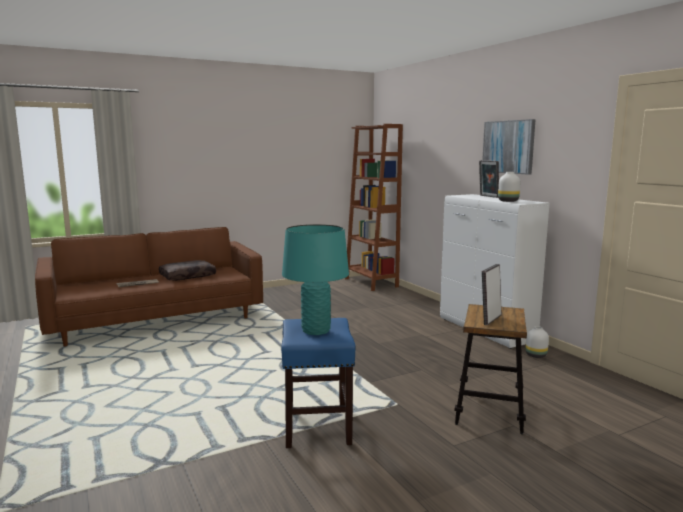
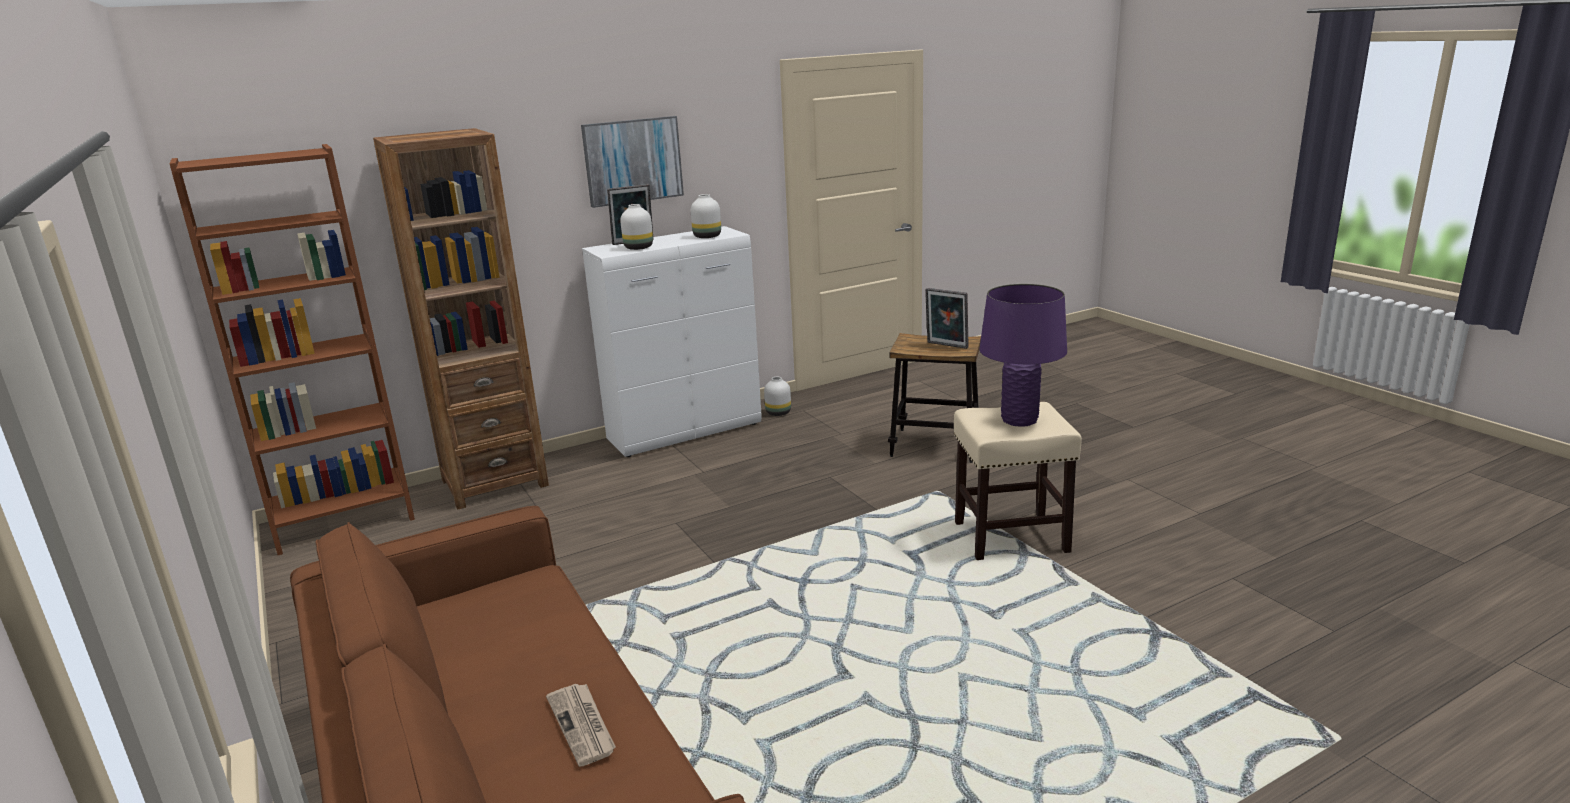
camera: 90 degrees left, 10 degrees up
brown pillow [159,260,216,281] -> none
blue stool [281,318,356,448] -> beige stool [954,402,1082,560]
turquoise table lamp [282,224,349,335] -> purple table lamp [979,284,1067,426]
none -> brown bookcase [373,128,549,510]
none -> white vase [620,204,653,250]

